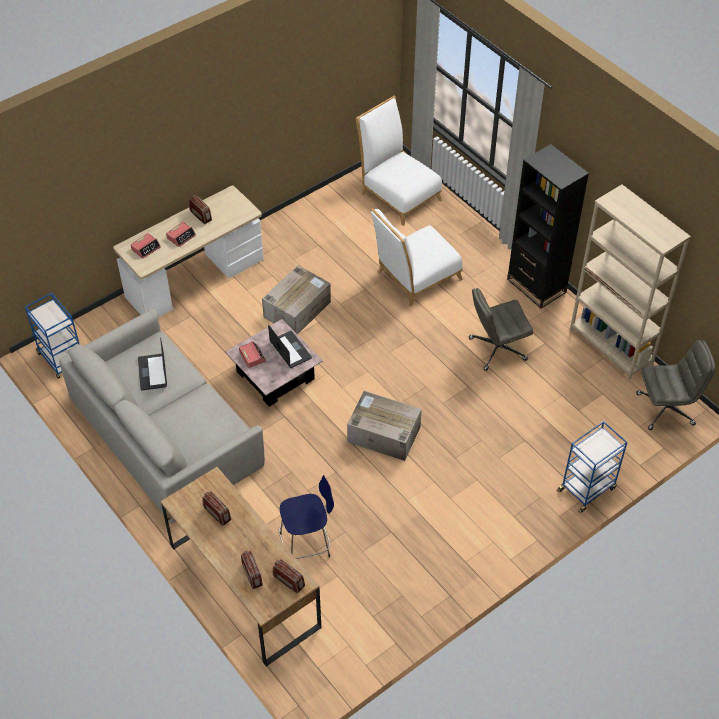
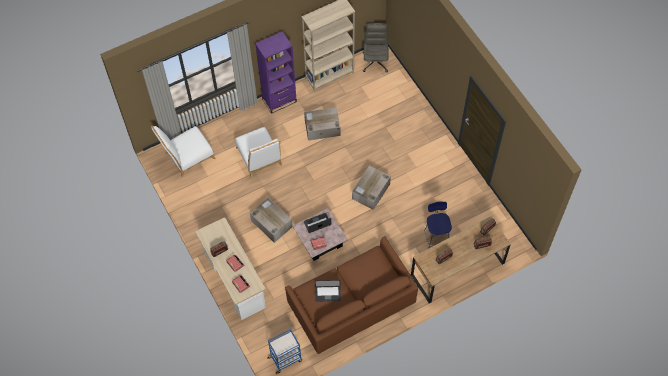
camera: 80 degrees left, 10 degrees up
grey sofa [59,309,265,524] -> brown sofa [285,236,418,354]
grey office chair [469,288,533,371] -> cardboard box [304,107,340,140]
black bookcase [507,144,589,309] -> purple bookcase [255,31,297,114]
blue cart [556,421,627,513] -> none

